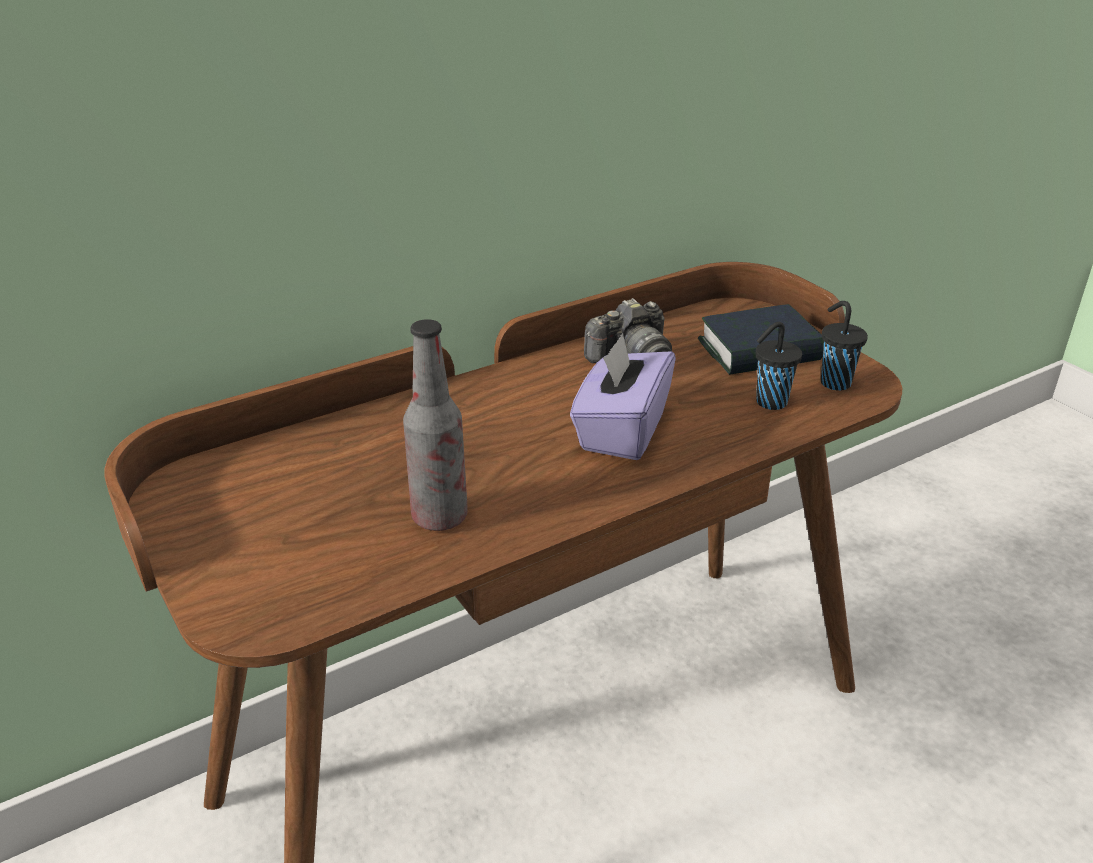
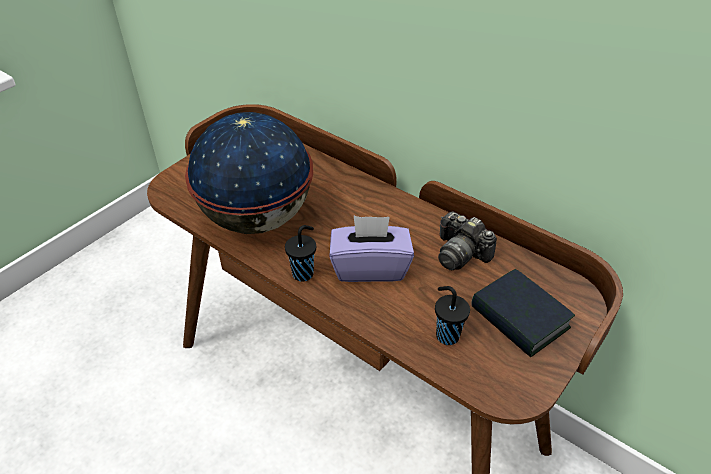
camera: 70 degrees right, 10 degrees up
bottle [403,319,468,531] -> globe [185,112,313,234]
black cup [821,301,868,391] -> black cup moved to [285,225,316,282]

